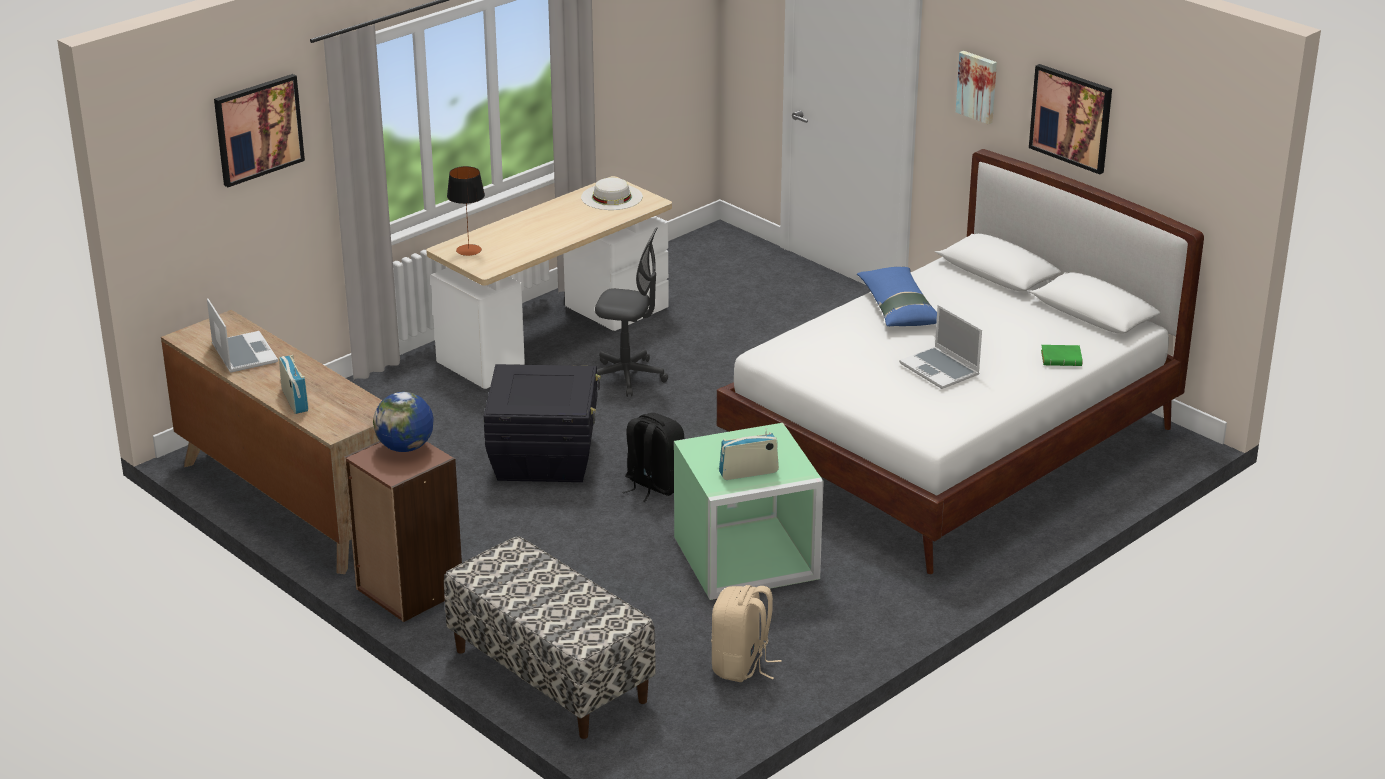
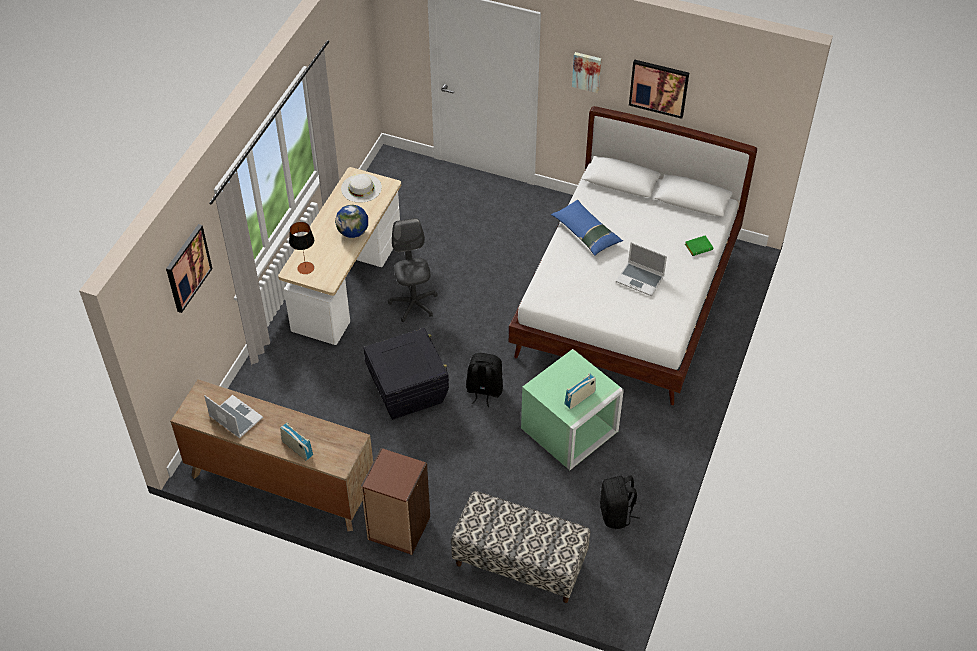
camera: 25 degrees left, 20 degrees up
globe [373,392,434,452] -> globe moved to [335,205,368,238]
grey office chair [595,227,668,397] -> grey office chair turned 90 degrees counterclockwise [388,218,438,322]
beige backpack [711,585,782,682] -> black backpack [600,476,640,529]

